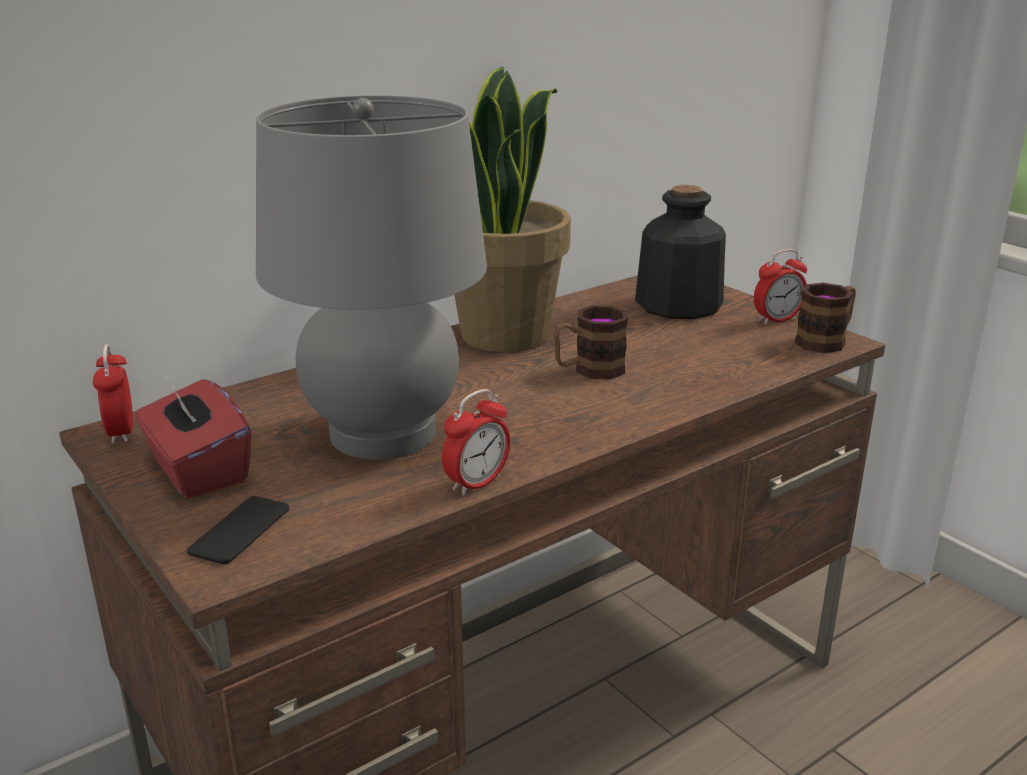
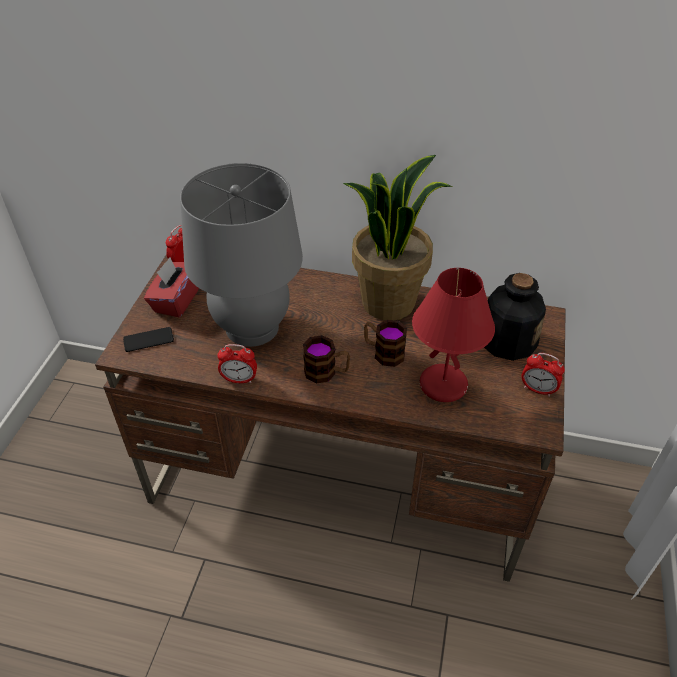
camera: 50 degrees right, 20 degrees up
mug [795,283,855,353] -> mug moved to [303,335,350,384]
none -> red table lamp [412,268,495,402]

